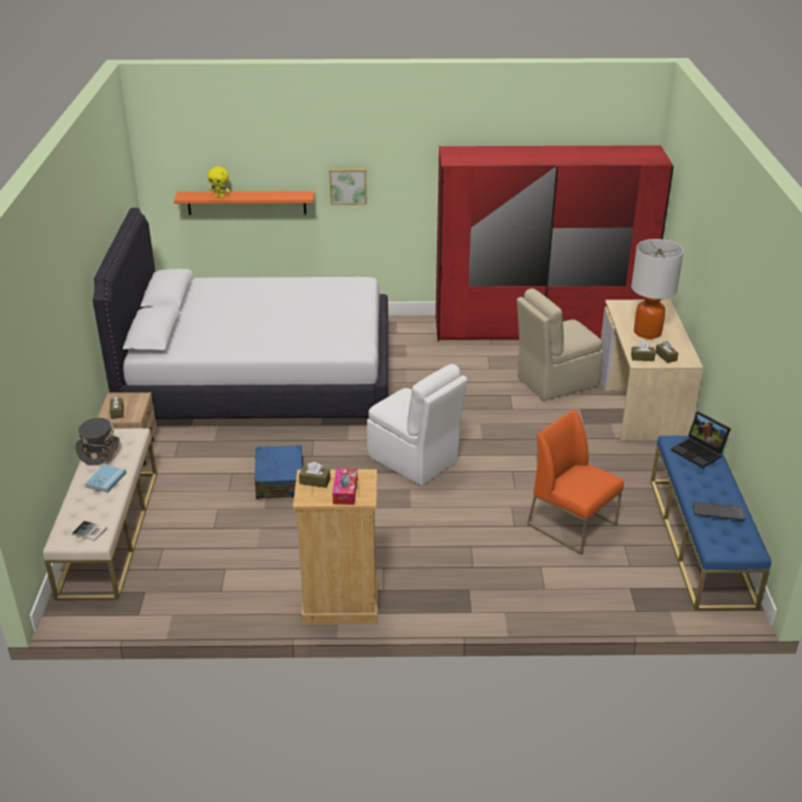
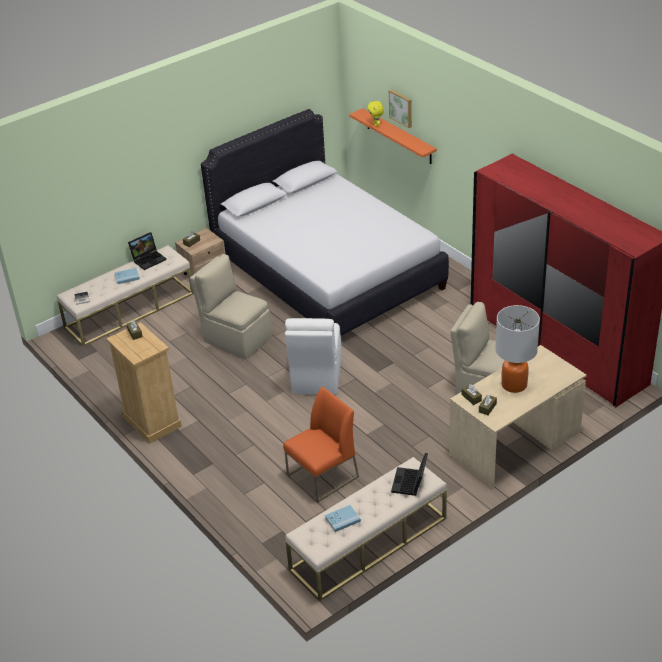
camera: 55 degrees right, 5 degrees up
grey hat [75,418,120,465] -> laptop [128,232,167,270]
blue suitcase [254,445,304,499] -> beige chair [190,254,272,359]
picture [329,169,367,205] -> picture moved to [389,89,412,128]
tissue box [332,468,357,505] -> none
orange chair [527,409,624,555] -> orange chair turned 45 degrees clockwise [283,386,359,503]
blue bench [651,436,771,611] -> beige bench [285,457,447,601]
keyboard [693,501,745,521] -> blue book [325,505,361,532]

